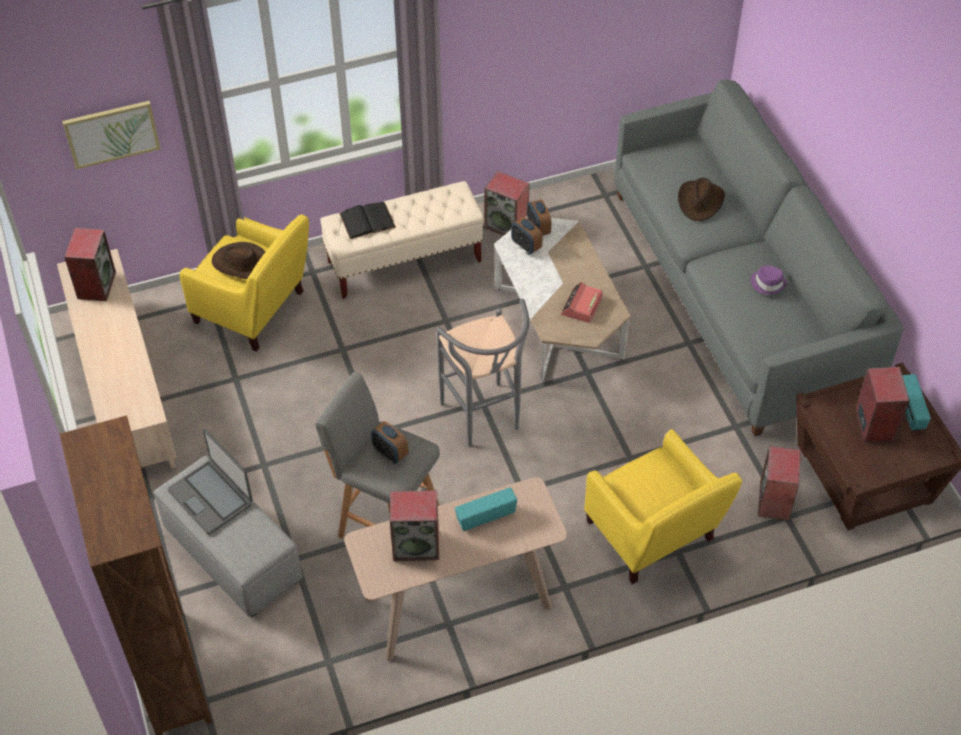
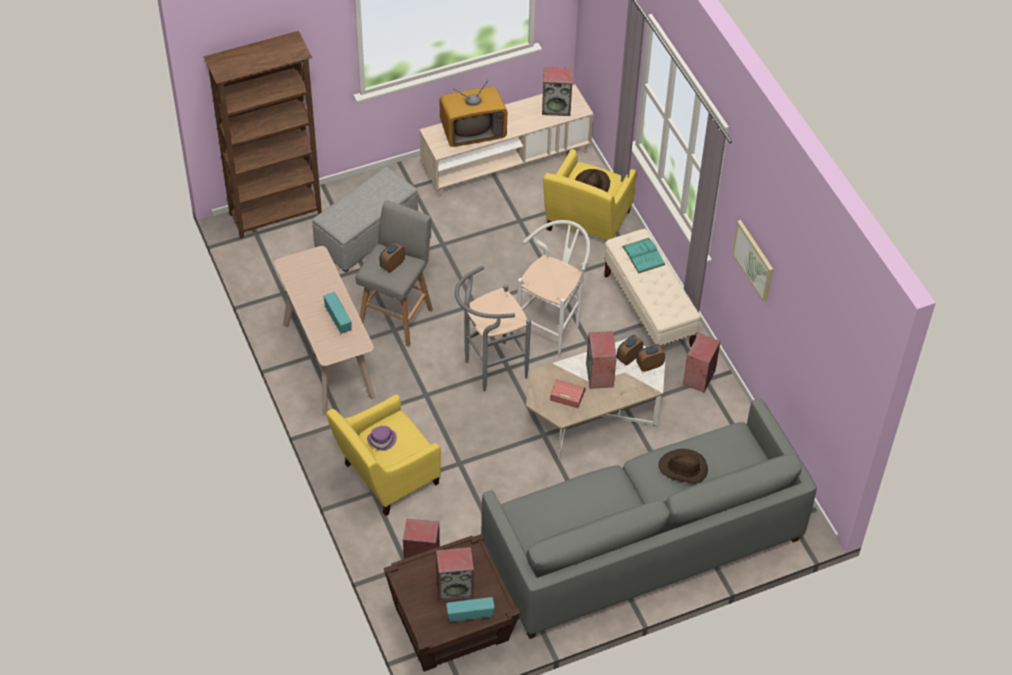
camera: 85 degrees right, 0 degrees up
picture [62,101,161,169] -> picture moved to [732,220,773,302]
laptop [168,429,253,534] -> none
black book [340,202,396,239] -> turquoise book [622,238,665,274]
speaker [390,490,439,561] -> speaker moved to [586,331,617,389]
purple hat [751,265,787,295] -> purple hat moved to [367,426,397,450]
none -> television [440,80,507,147]
none -> white stool [517,220,591,358]

